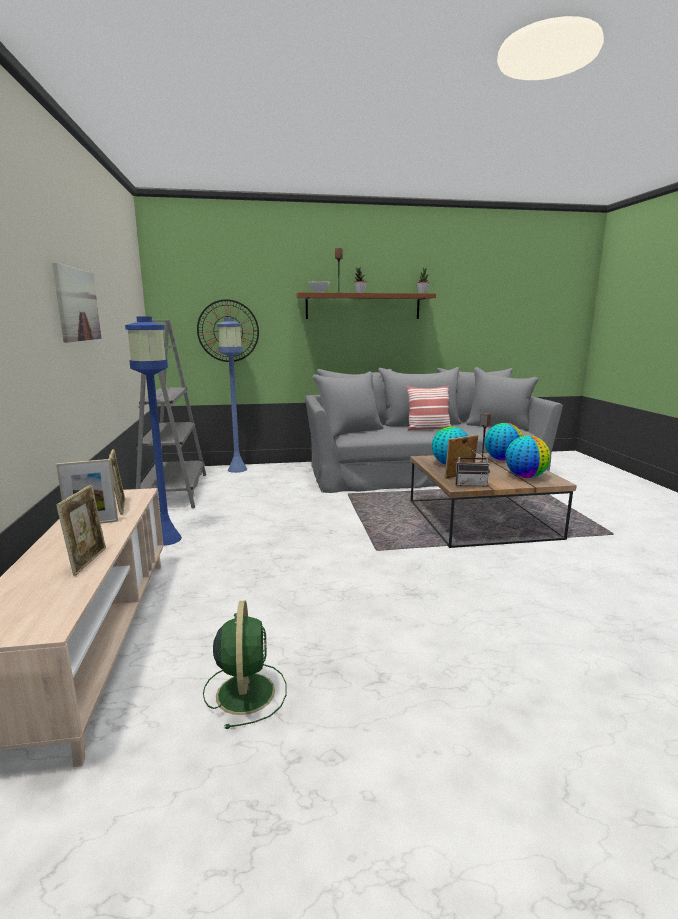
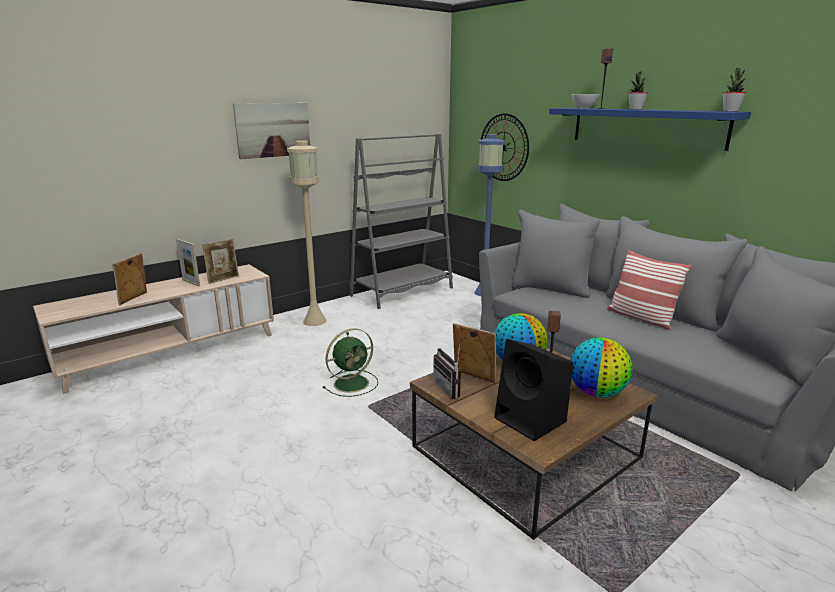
camera: 60 degrees right, 5 degrees up
picture frame [56,485,106,576] -> picture frame turned 135 degrees clockwise [112,253,147,305]
blue floor lamp [125,317,182,546] -> beige floor lamp [287,141,327,326]
green fan [203,601,287,729] -> green fan moved to [322,328,378,397]
brown shelf [296,292,436,319] -> blue shelf [549,108,751,151]
globe [505,436,551,478] -> black speaker [494,339,573,441]

